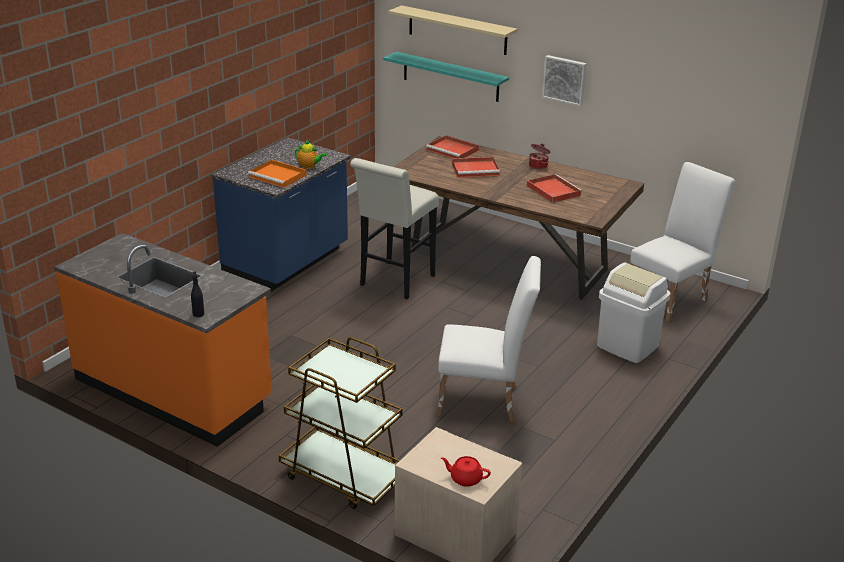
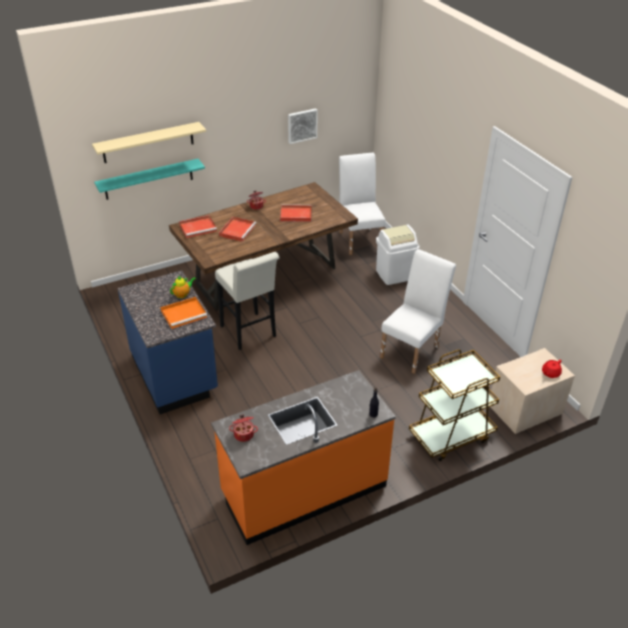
camera: 60 degrees left, 10 degrees up
picture [542,55,586,106] -> picture moved to [288,108,318,144]
none -> cooking pot [229,415,258,442]

